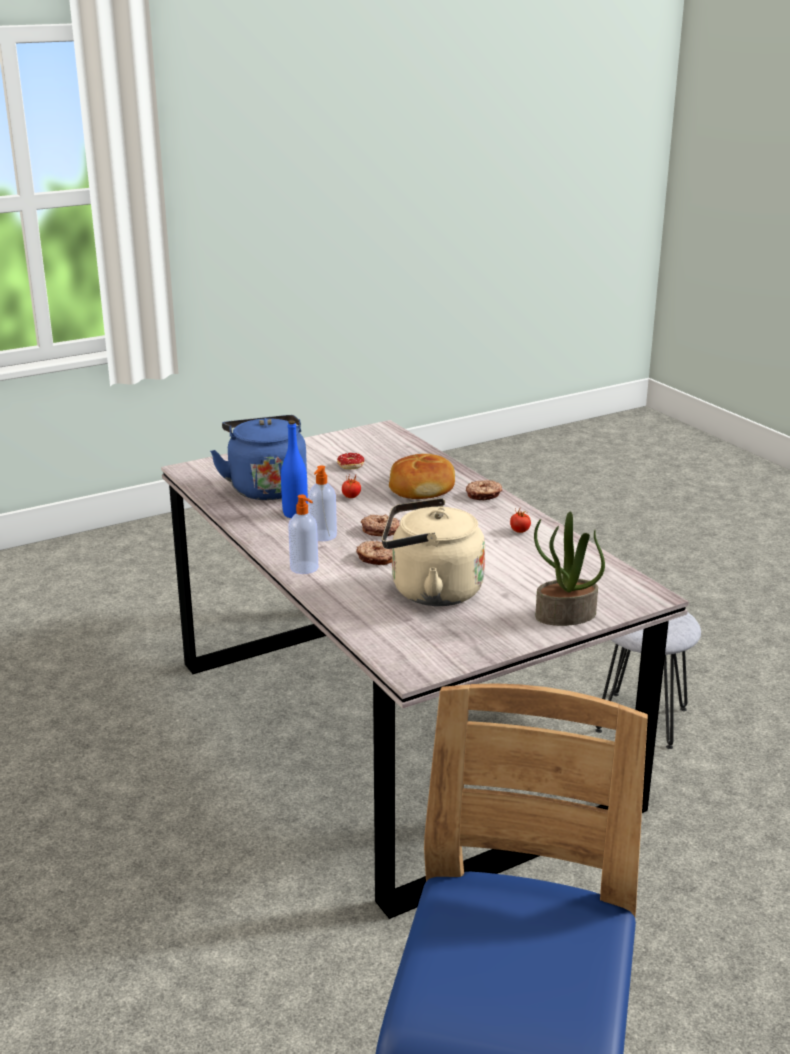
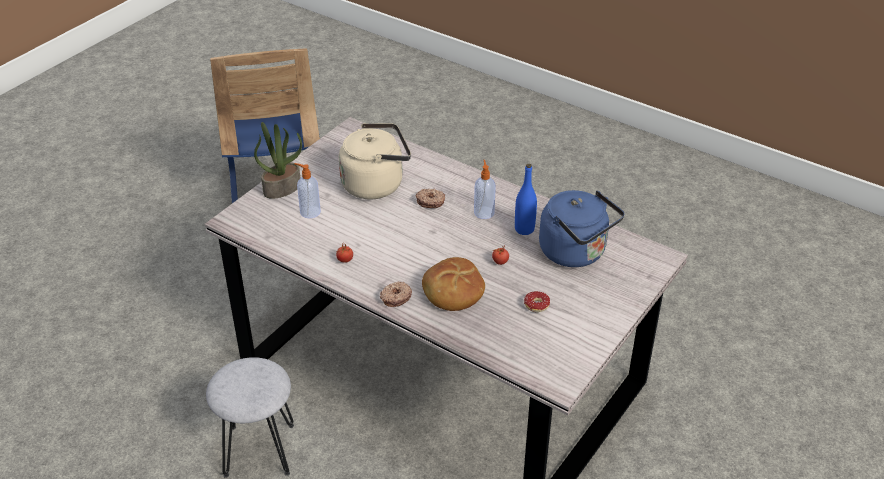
camera: 155 degrees right, 15 degrees up
soap dispenser [288,495,318,574] -> soap dispenser moved to [295,163,321,218]
donut [361,514,400,536] -> none

